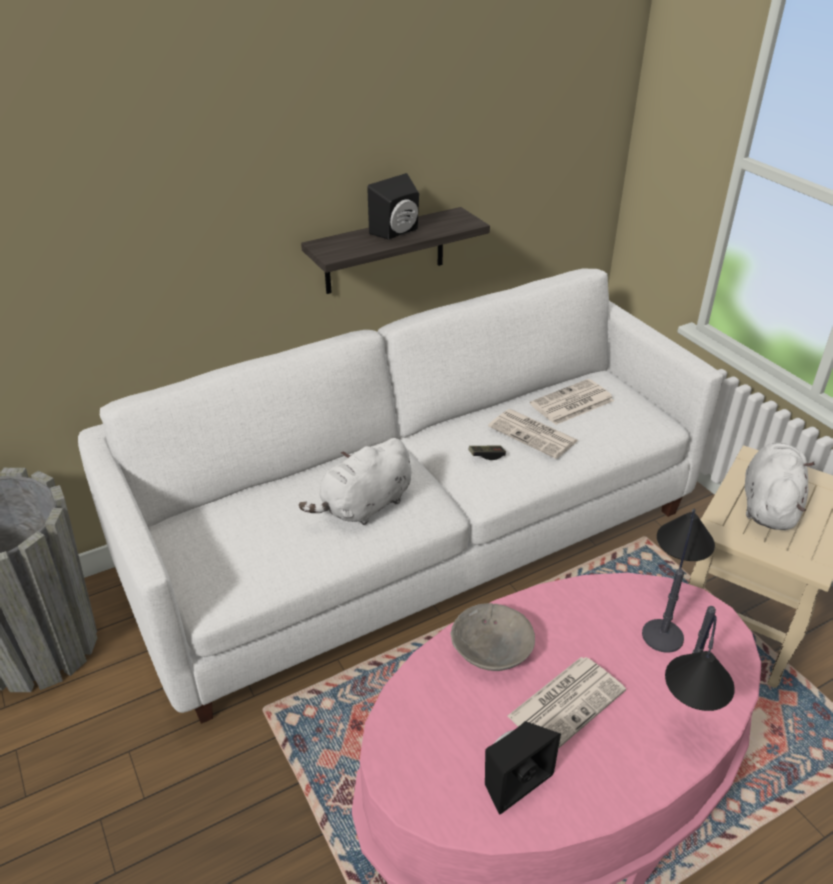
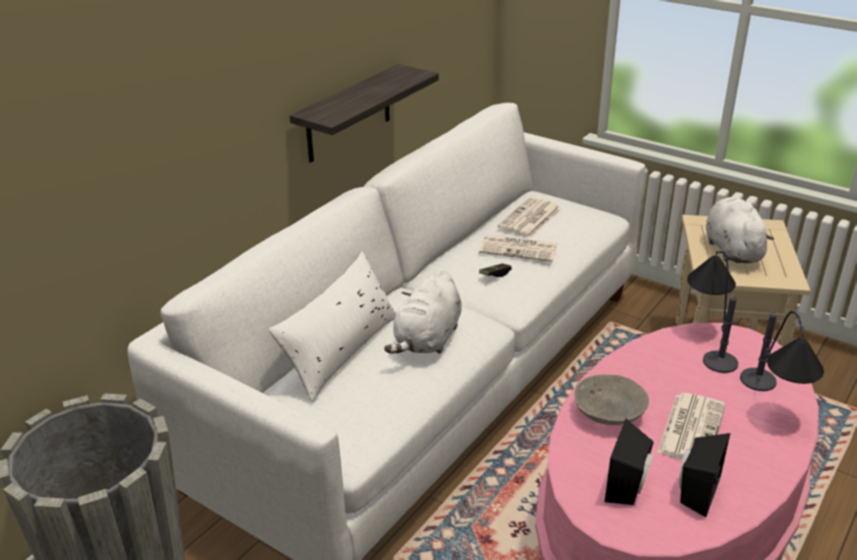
camera: 25 degrees left, 5 degrees down
black speaker [367,173,419,240] -> black speaker moved to [605,419,654,505]
none -> white pillow [269,251,397,402]

